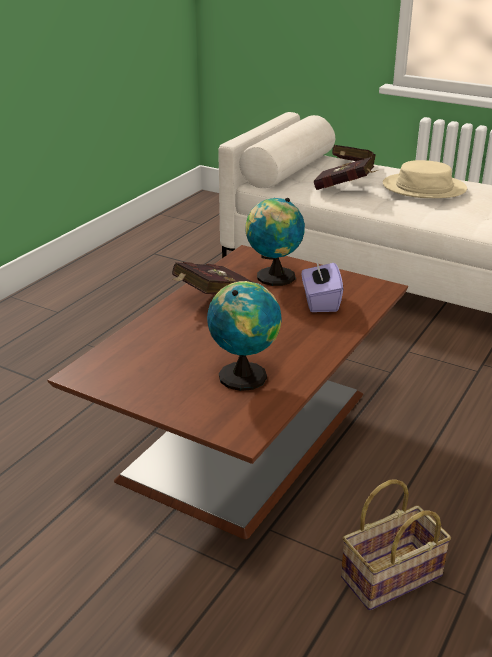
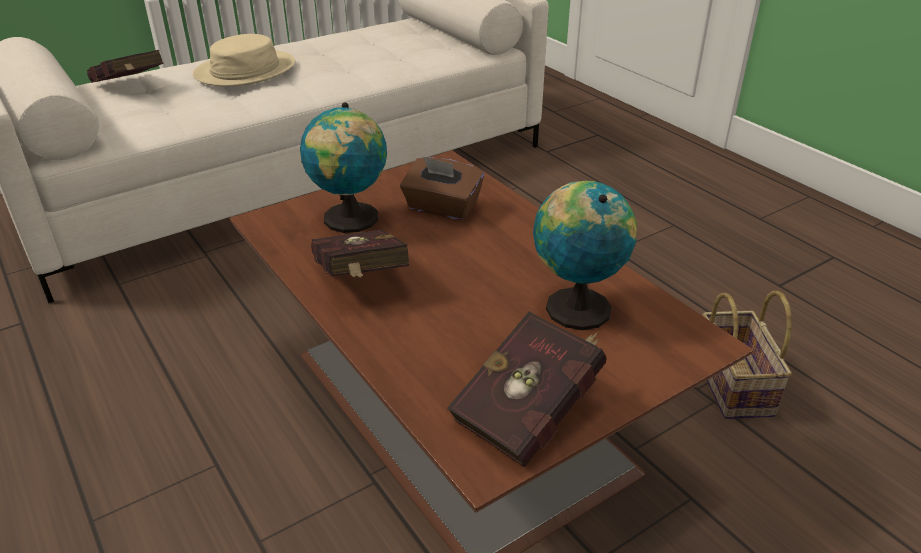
camera: 65 degrees left, 5 degrees up
purple tissue box [302,258,343,312] -> brown tissue box [400,156,484,220]
red book [314,157,378,190] -> red book moved to [447,312,607,467]

